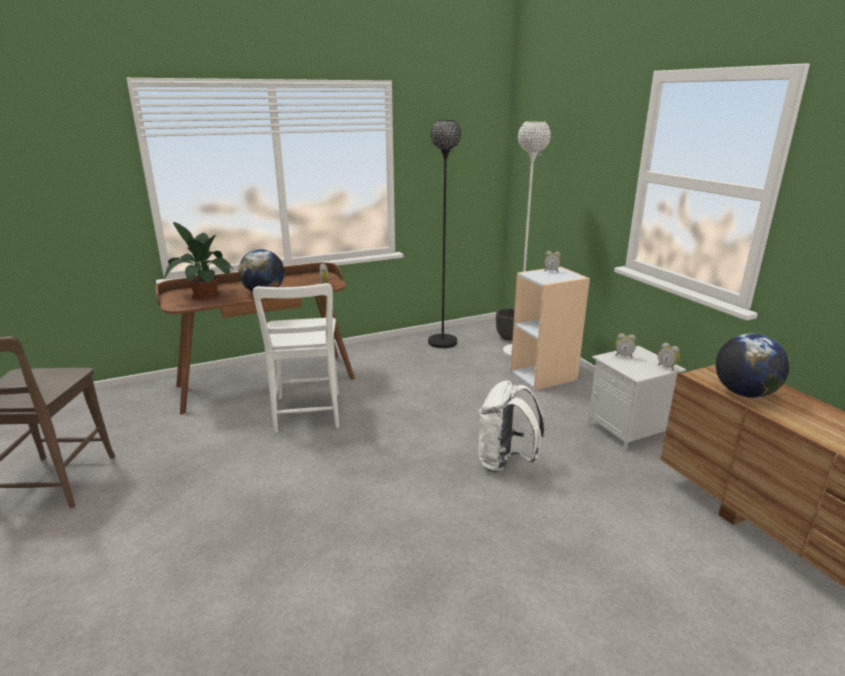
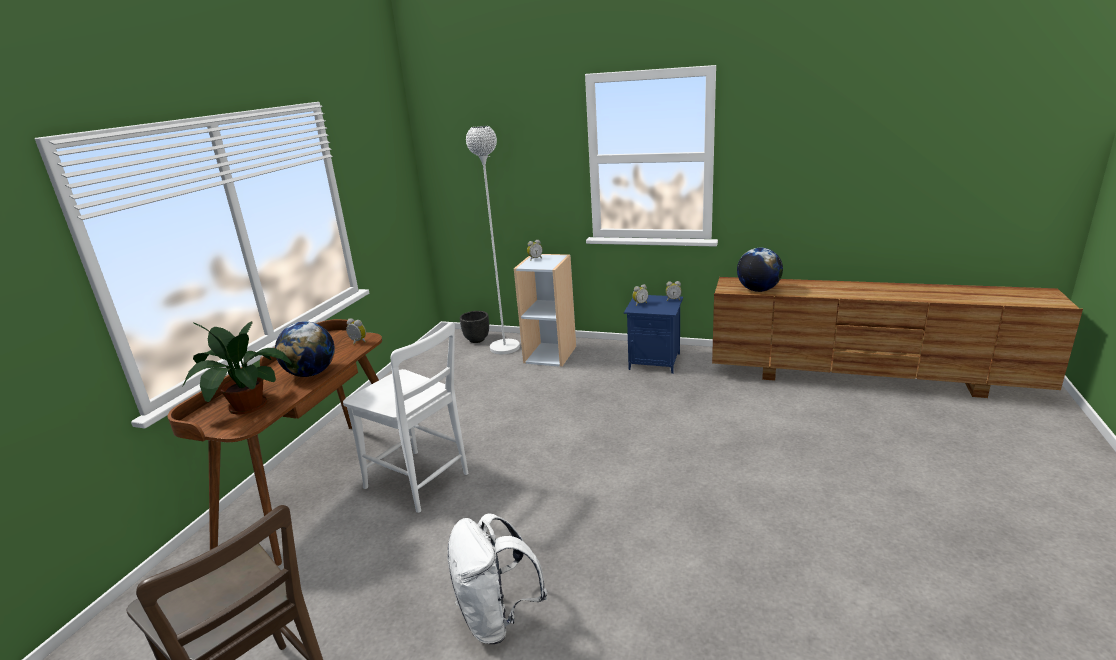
camera: 45 degrees left, 0 degrees up
black floor lamp [428,120,461,348] -> none
white backpack [478,380,545,473] -> white backpack moved to [447,513,547,644]
grey nightstand [588,346,686,451] -> blue nightstand [624,295,683,374]

